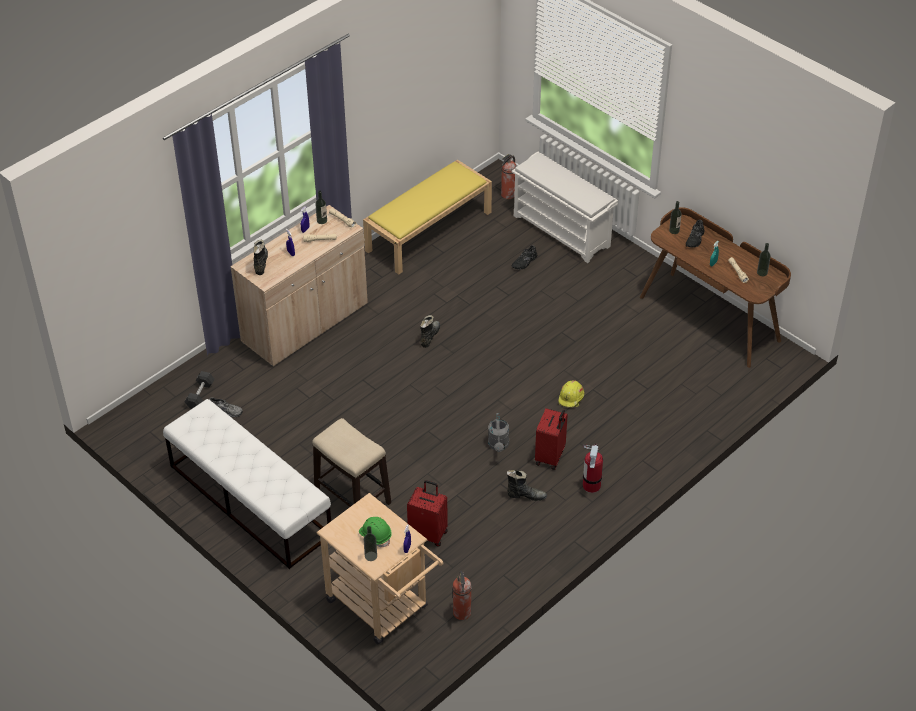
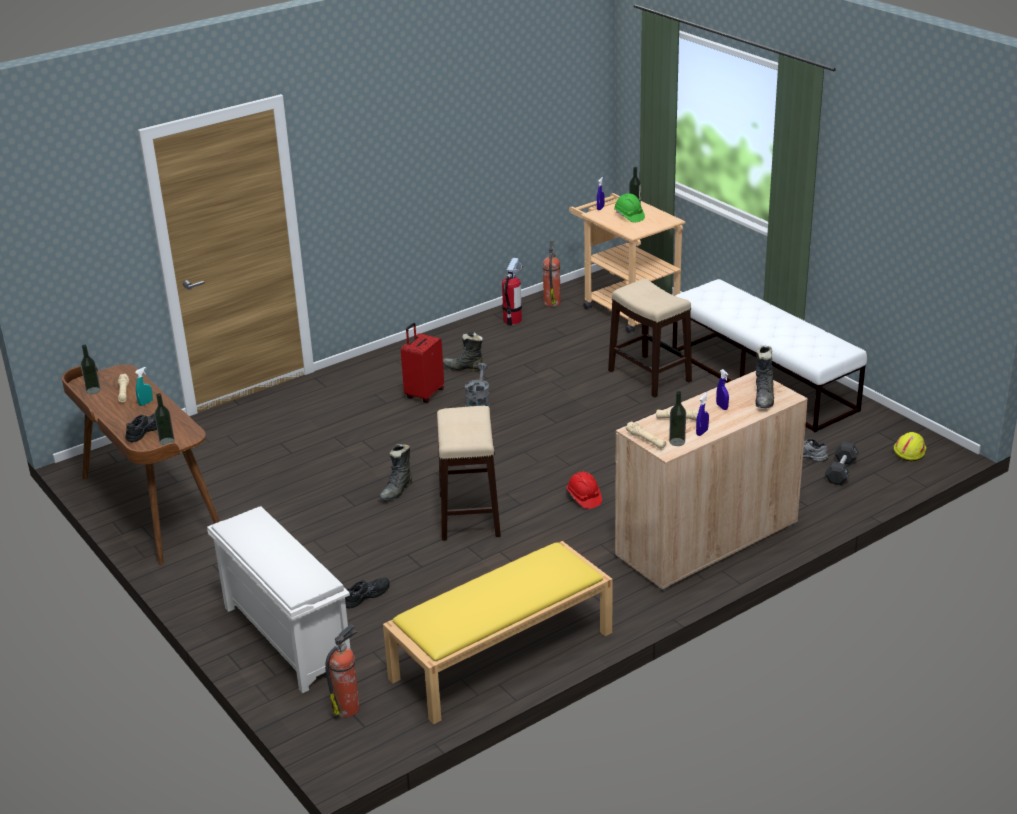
camera: 170 degrees left, 15 degrees down
red suitcase [407,480,448,547] -> none
black boot [421,315,440,348] -> black boot moved to [379,444,412,501]
yellow hard hat [558,380,584,407] -> yellow hard hat moved to [894,432,927,462]
fire extinguisher [583,444,603,493] -> fire extinguisher moved to [502,258,522,326]
none -> stool [437,406,501,541]
none -> red hard hat [567,472,602,509]

